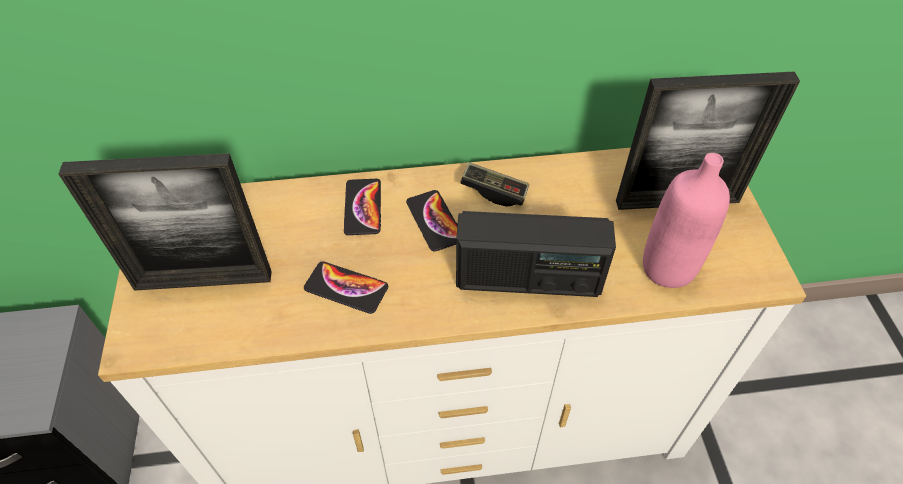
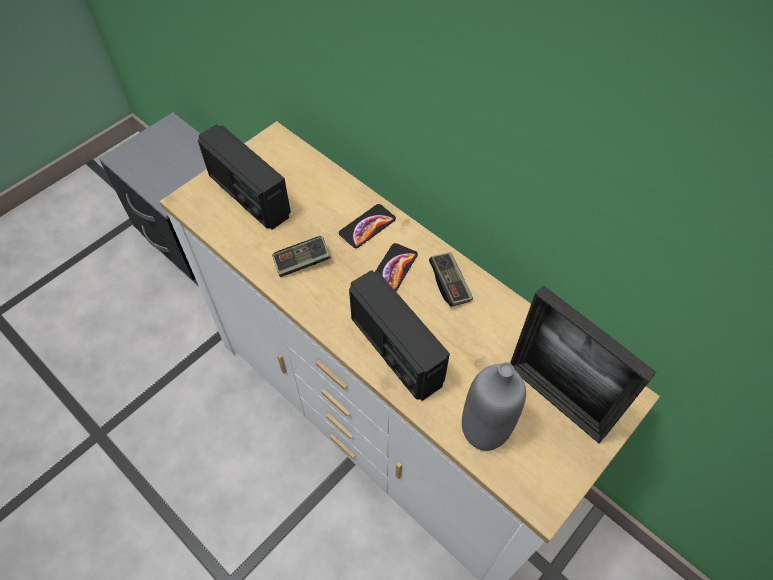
camera: 50 degrees right, 5 degrees up
picture frame [58,153,272,291] -> radio [198,124,291,230]
phone [304,261,388,314] -> game controller [272,236,331,277]
pink bottle [643,153,730,288] -> grey bottle [462,362,526,451]

